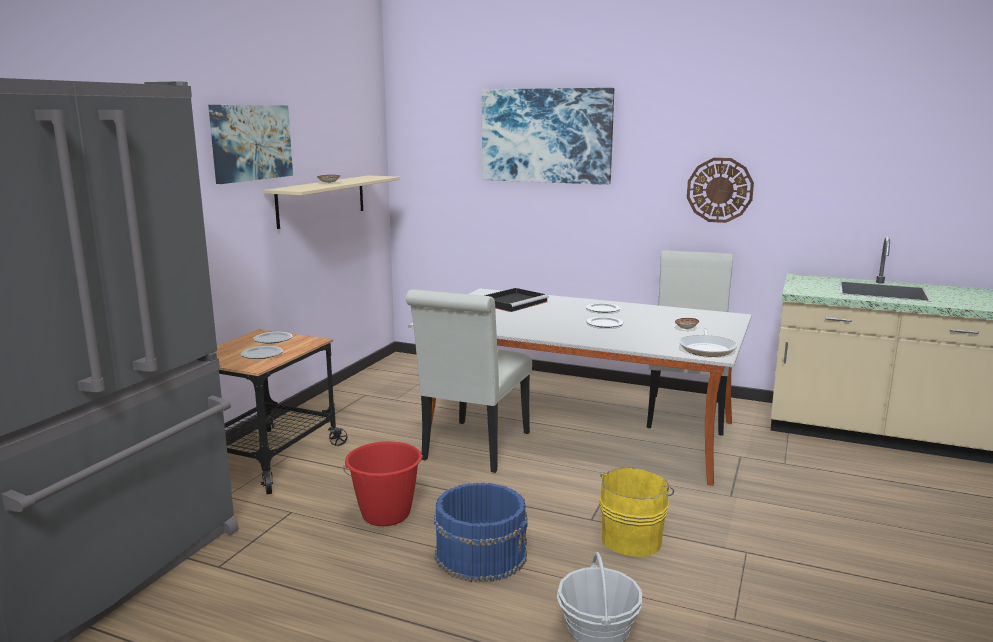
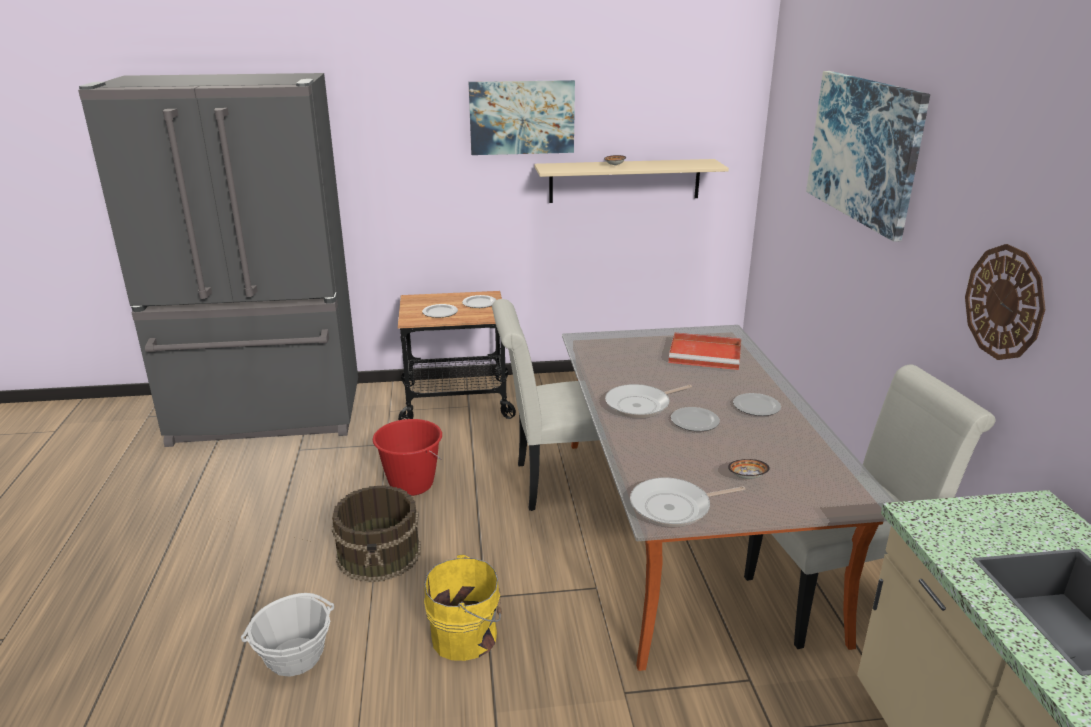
camera: 60 degrees right, 10 degrees up
blue bucket [434,482,528,583] -> brown bucket [332,485,421,582]
black tray [484,288,549,312] -> red tray [668,332,741,370]
none -> frying pan [605,384,692,418]

